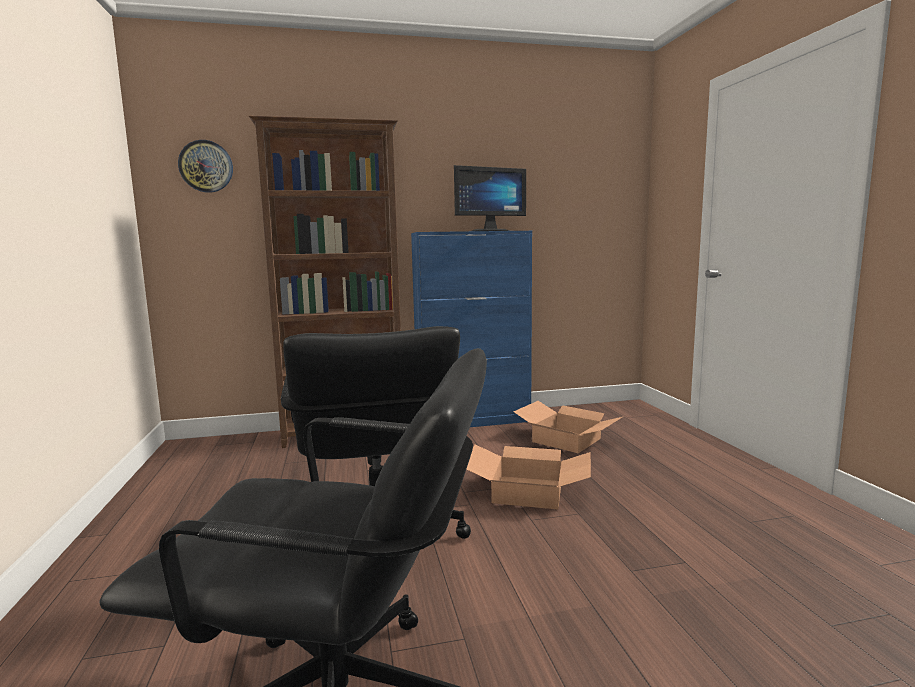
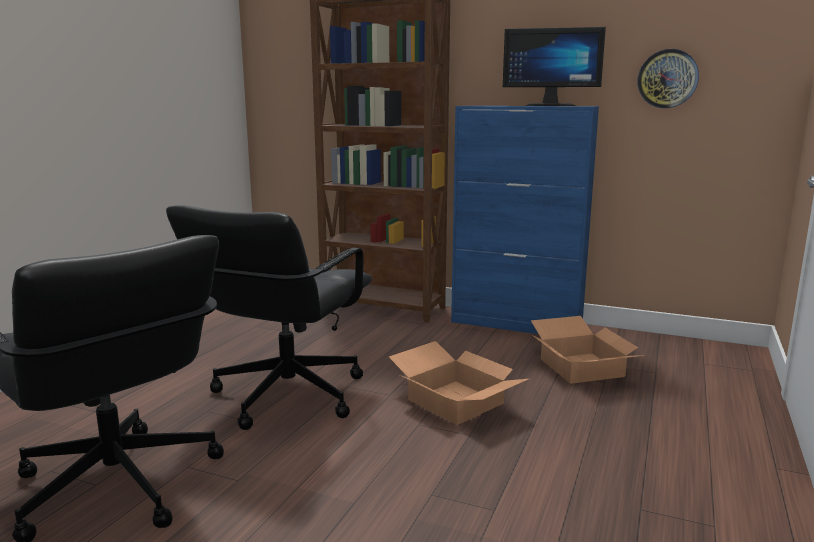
camera: 35 degrees right, 5 degrees up
wall clock [178,140,233,193] -> wall clock moved to [637,49,699,108]

